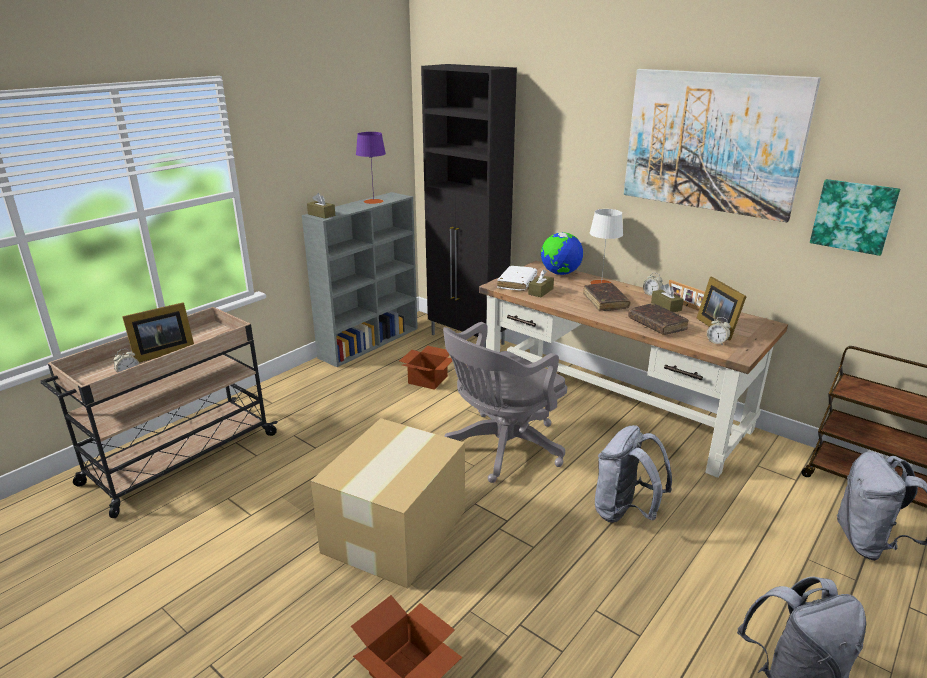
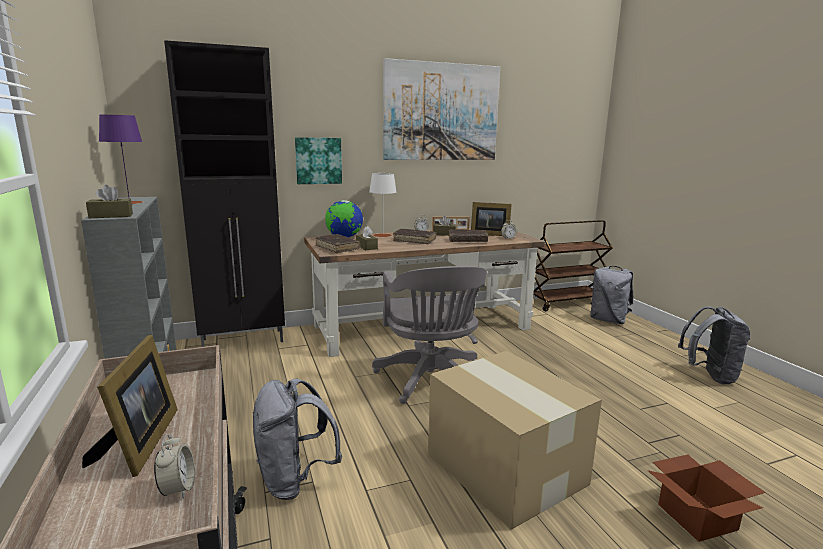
camera: 60 degrees left, 10 degrees down
cardboard box [399,346,452,390] -> none
white book [497,266,537,291] -> brown book [316,234,360,253]
grey backpack [595,425,672,523] -> grey backpack moved to [253,379,342,500]
picture [810,179,900,256] -> picture moved to [295,137,342,184]

